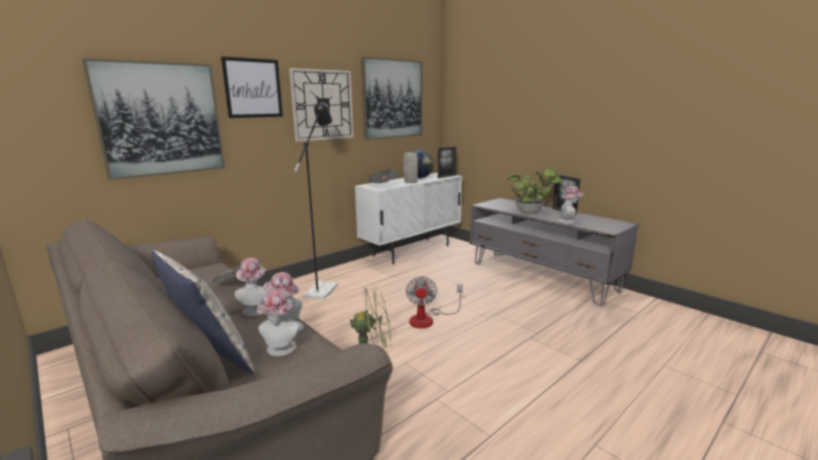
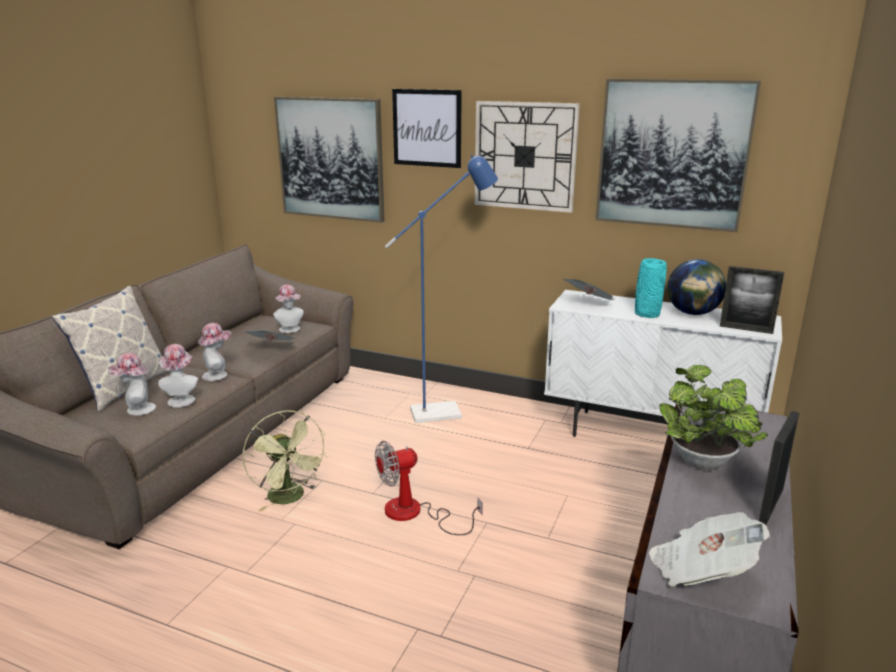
camera: 65 degrees right, 5 degrees up
black floor lamp [294,101,338,299] -> blue floor lamp [385,154,498,423]
grey vase [403,152,418,183] -> turquoise vase [635,258,667,318]
hat [558,186,584,223] -> hat moved to [273,285,304,333]
none -> newspaper [649,512,770,587]

